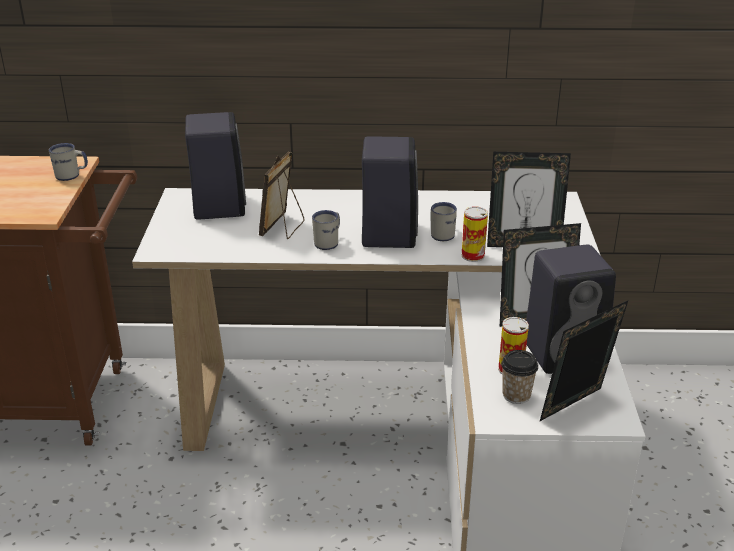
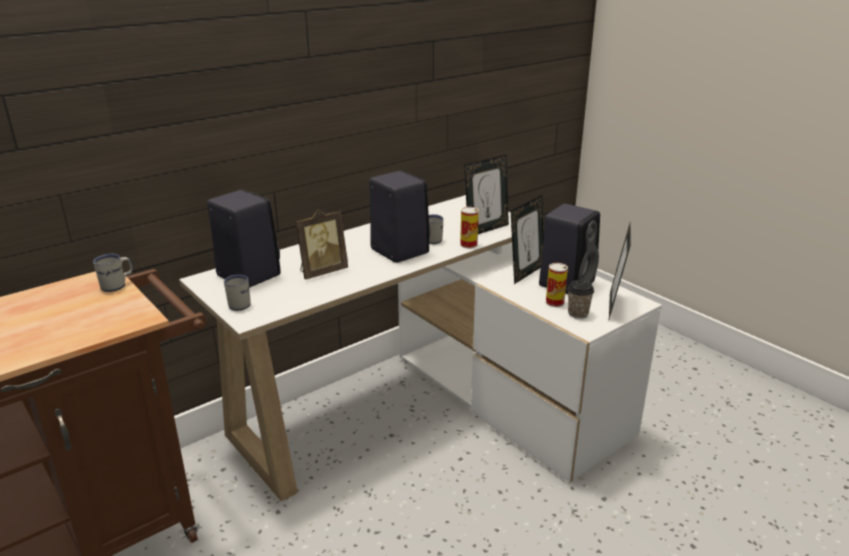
camera: 40 degrees left, 5 degrees down
picture frame [259,152,304,239] -> picture frame turned 105 degrees counterclockwise [296,209,348,279]
white mug [312,210,340,250] -> white mug moved to [224,274,251,311]

